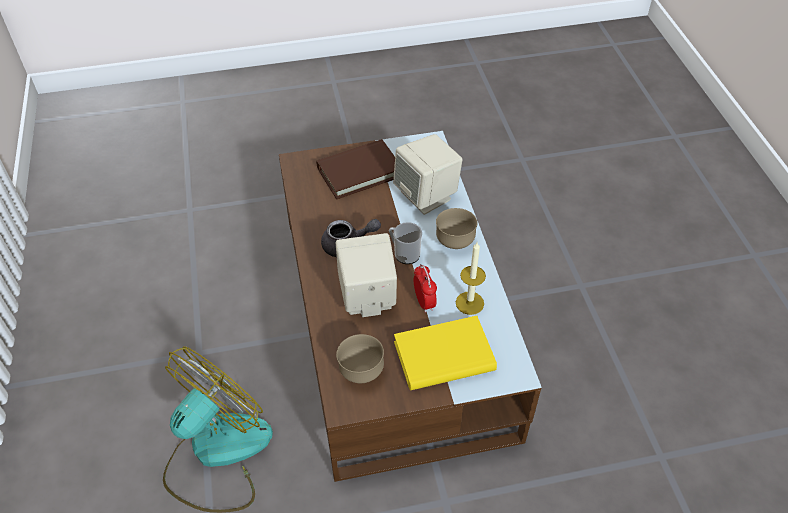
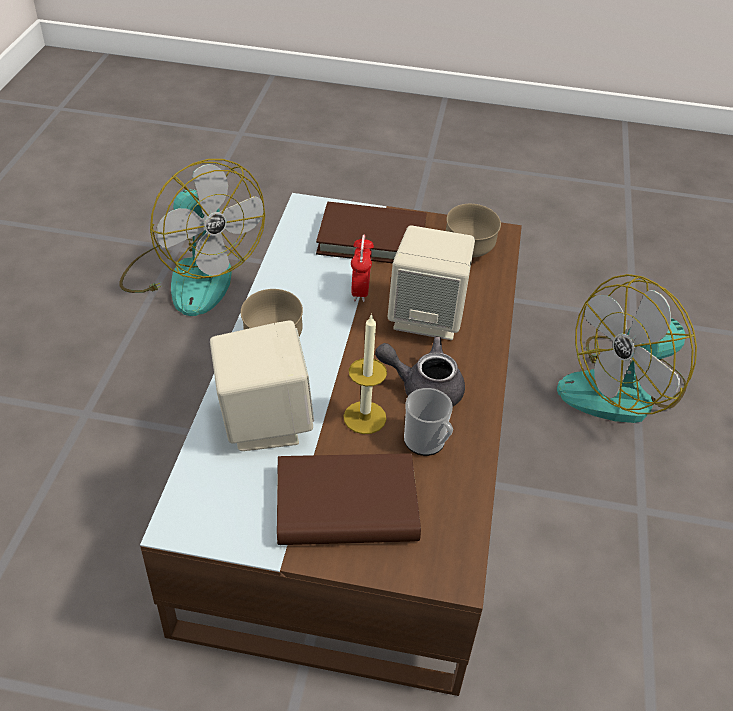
camera: 160 degrees left, 5 degrees down
mug [389,222,422,264] -> mug moved to [404,388,453,456]
yellow book [394,316,497,390] -> brown book [316,202,426,263]
candle [456,242,486,315] -> candle moved to [343,313,387,434]
none -> fan [119,159,265,316]

